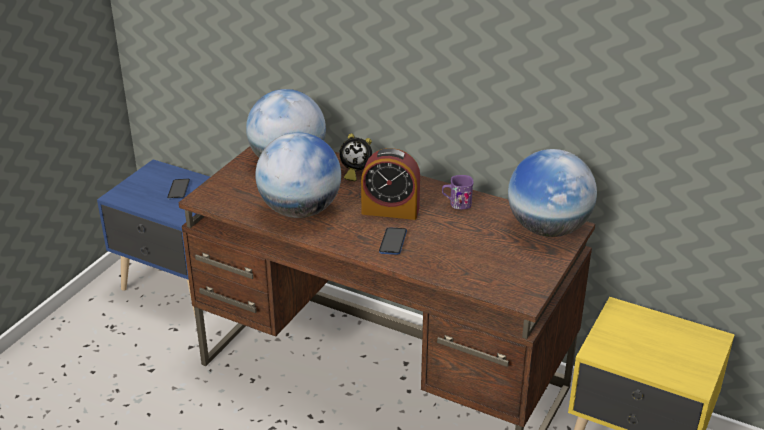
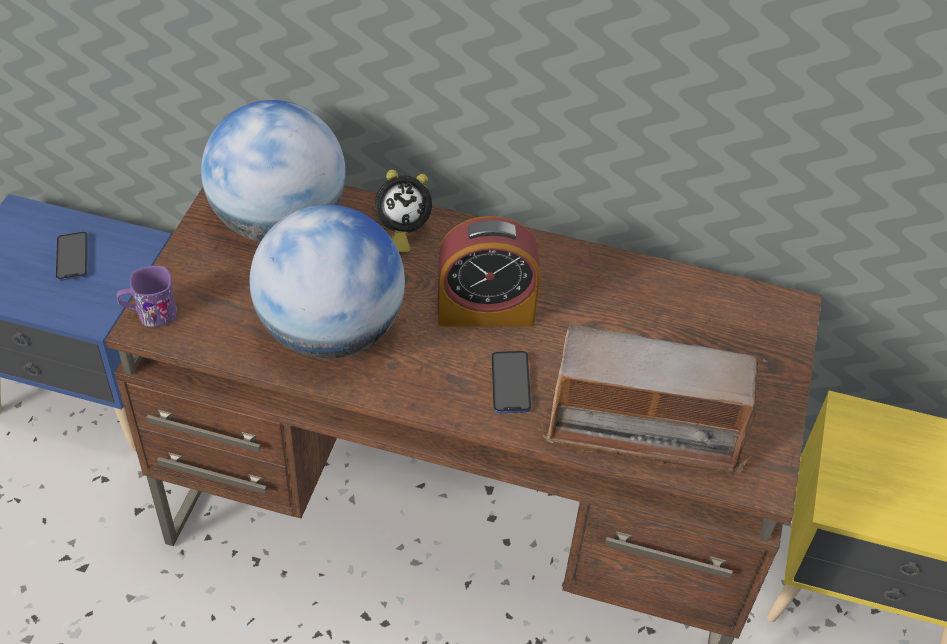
camera: 15 degrees left, 15 degrees up
purple mug [442,175,474,209] -> purple mug moved to [116,265,177,327]
globe [508,149,597,237] -> none
none -> radio [540,325,767,477]

